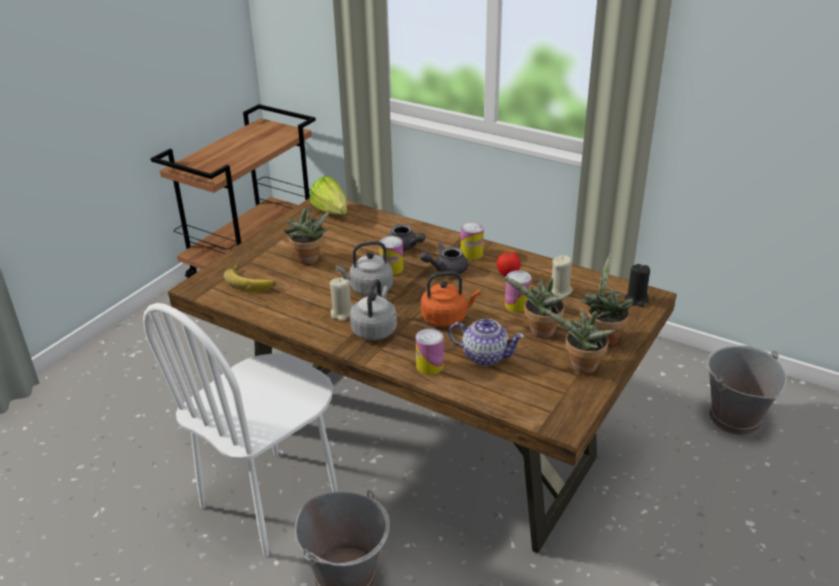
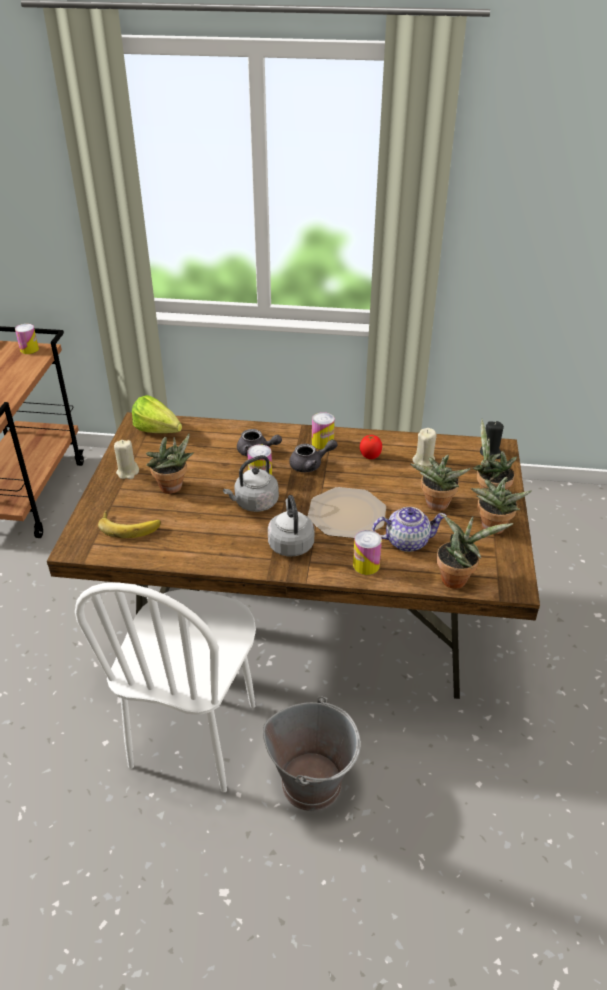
camera: 25 degrees left, 5 degrees up
beige candle [330,278,354,321] -> beige candle moved to [114,440,139,479]
grey teapot [420,242,468,274] -> grey teapot turned 150 degrees counterclockwise [289,439,338,472]
orange kettle [421,271,480,327] -> plate [307,487,386,538]
can [505,270,532,312] -> can moved to [15,324,39,354]
grey bucket [705,345,787,435] -> none
none -> potted plant [436,515,513,589]

